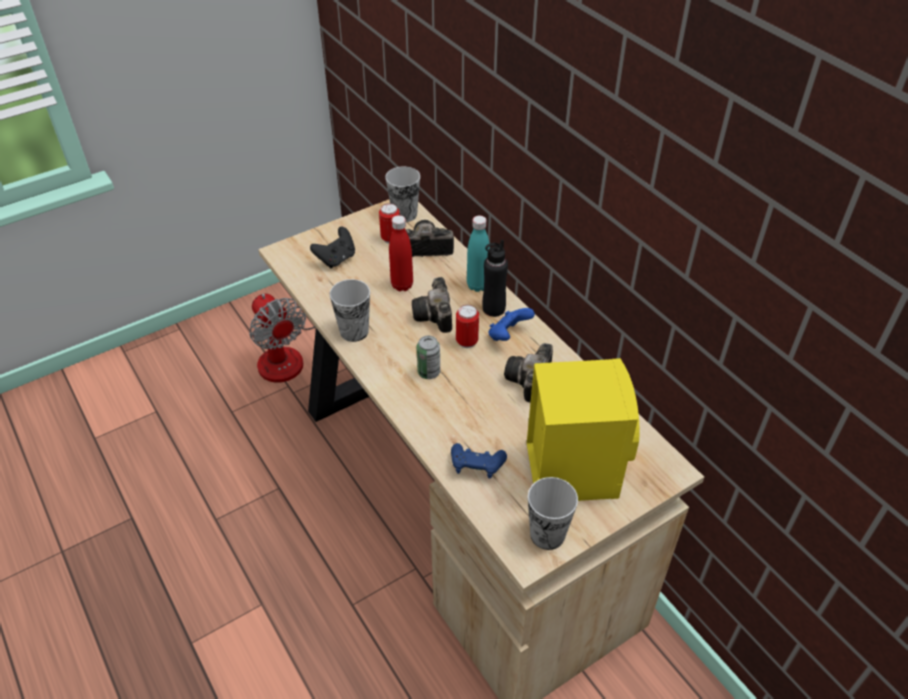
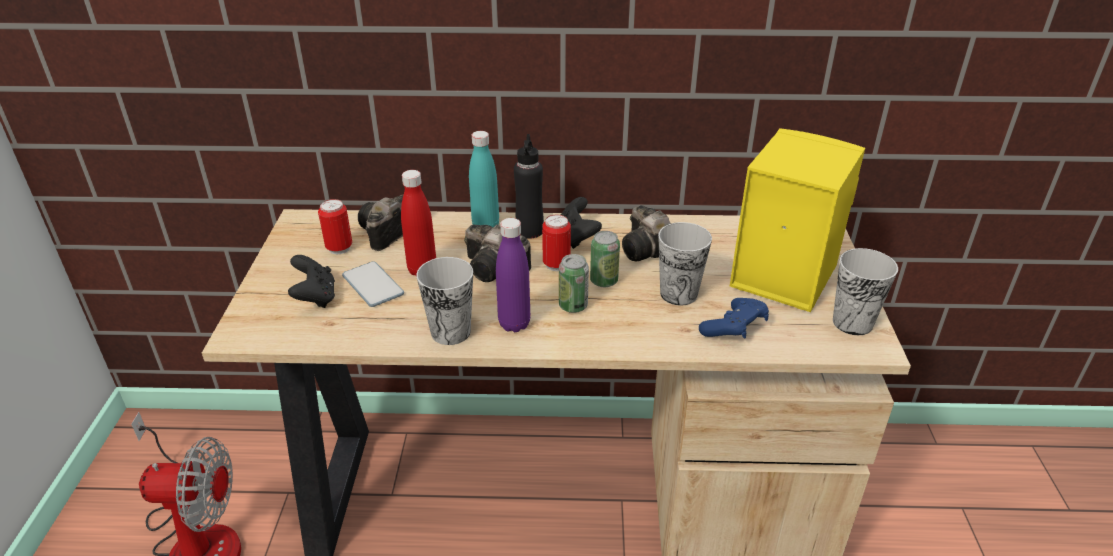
camera: 55 degrees left, 10 degrees down
cup [385,166,420,222] -> cup moved to [658,222,712,305]
blue game controller [488,308,535,341] -> black game controller [560,197,602,249]
none -> phone [342,261,404,307]
none -> purple bottle [496,218,530,332]
none -> can [590,231,620,287]

